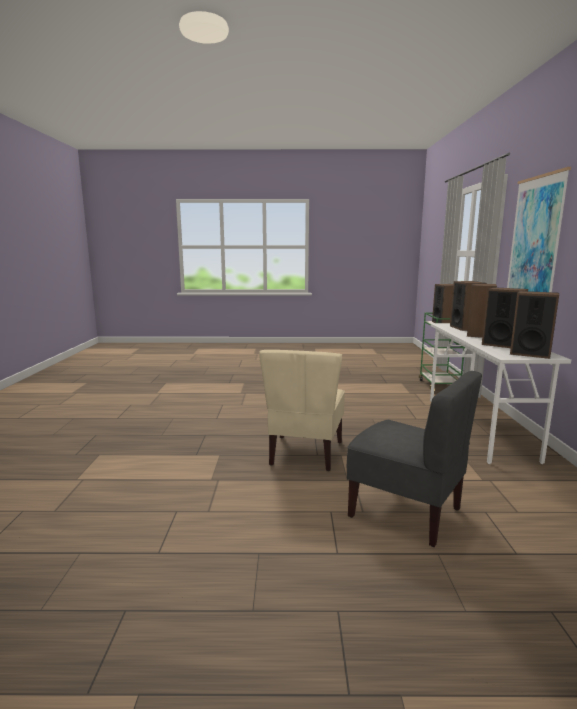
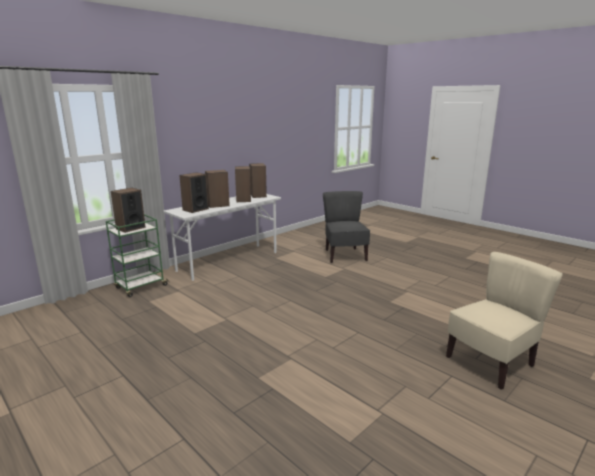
camera: 135 degrees left, 5 degrees up
beige chair [259,350,345,471] -> beige chair moved to [446,252,563,390]
picture [507,167,571,292] -> none

